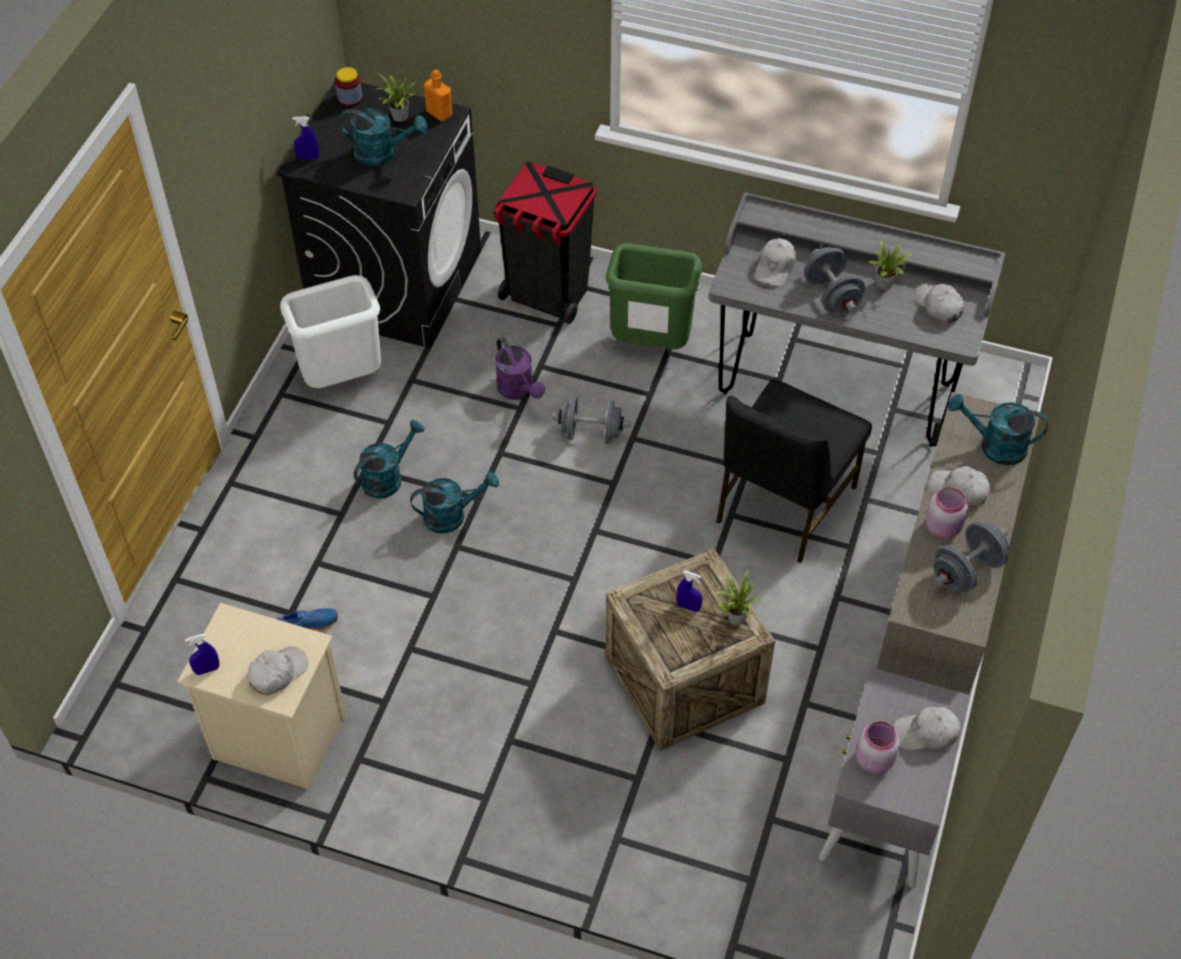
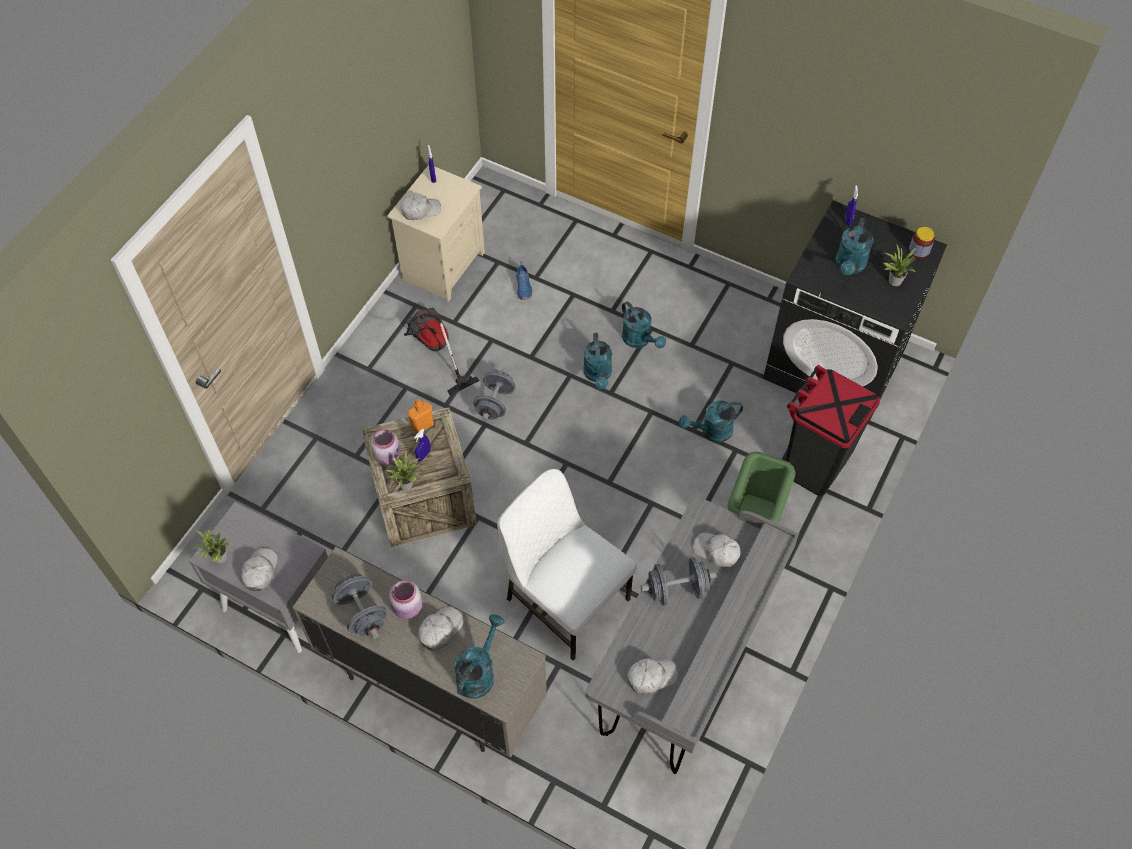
camera: 100 degrees right, 5 degrees up
white cap [247,646,308,695] -> white cap turned 75 degrees counterclockwise [400,193,441,220]
white trash can [280,275,381,388] -> none
orange bottle [424,69,452,121] -> orange bottle moved to [408,399,434,433]
purple watering can [495,337,545,400] -> turquoise watering can [679,401,743,442]
grey dumbbell [551,397,631,444] -> grey dumbbell moved to [473,369,516,421]
black chair [716,379,872,563] -> white chair [497,469,637,661]
pink jar [856,721,900,774] -> pink jar moved to [371,429,401,465]
potted plant [869,239,913,290] -> potted plant moved to [192,529,231,563]
none -> vacuum cleaner [404,308,480,395]

